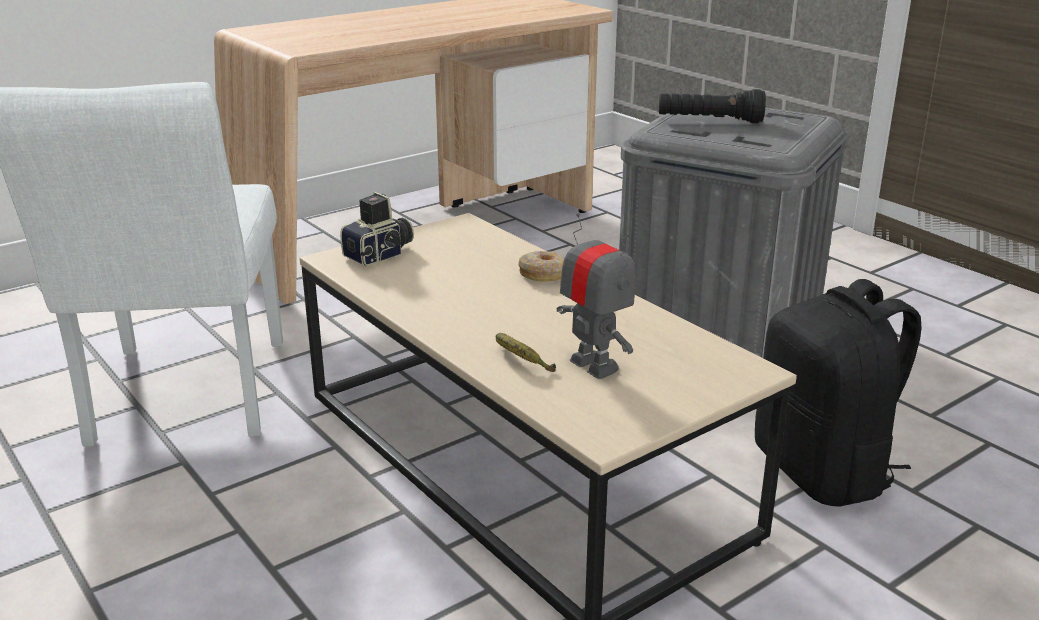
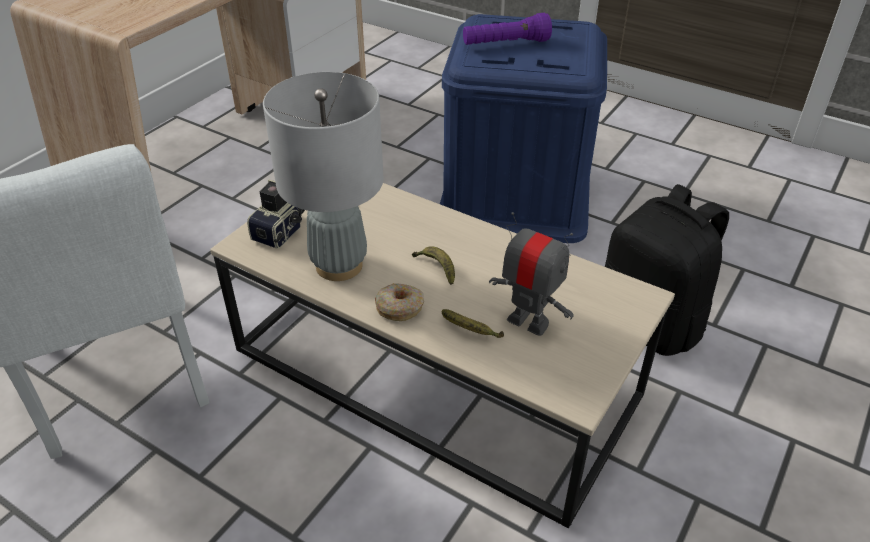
camera: 20 degrees left, 15 degrees up
donut [518,251,565,282] -> donut moved to [375,283,424,321]
grey storage box [619,107,849,358] -> blue storage box [440,14,607,243]
black flashlight [659,89,766,123] -> purple flashlight [463,13,552,45]
none -> grey table lamp [263,72,384,281]
none -> banana [412,246,455,285]

